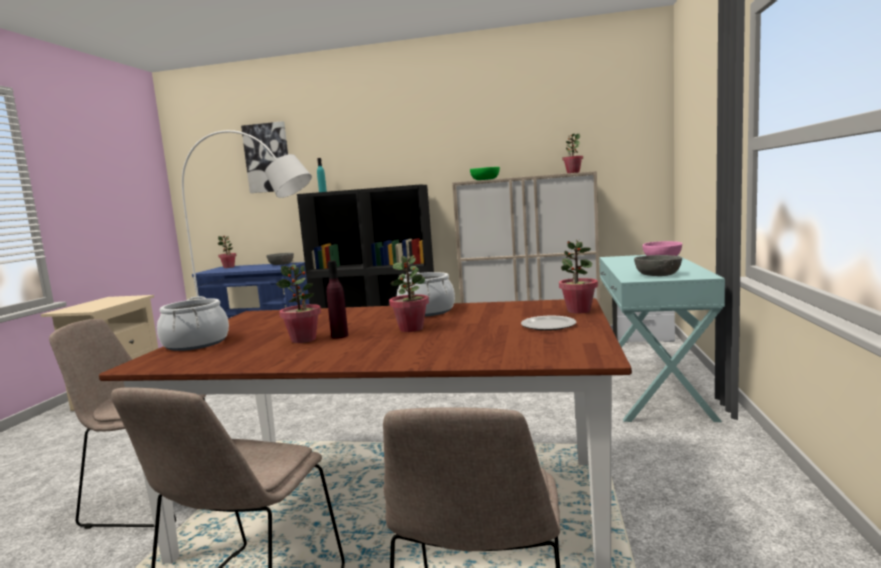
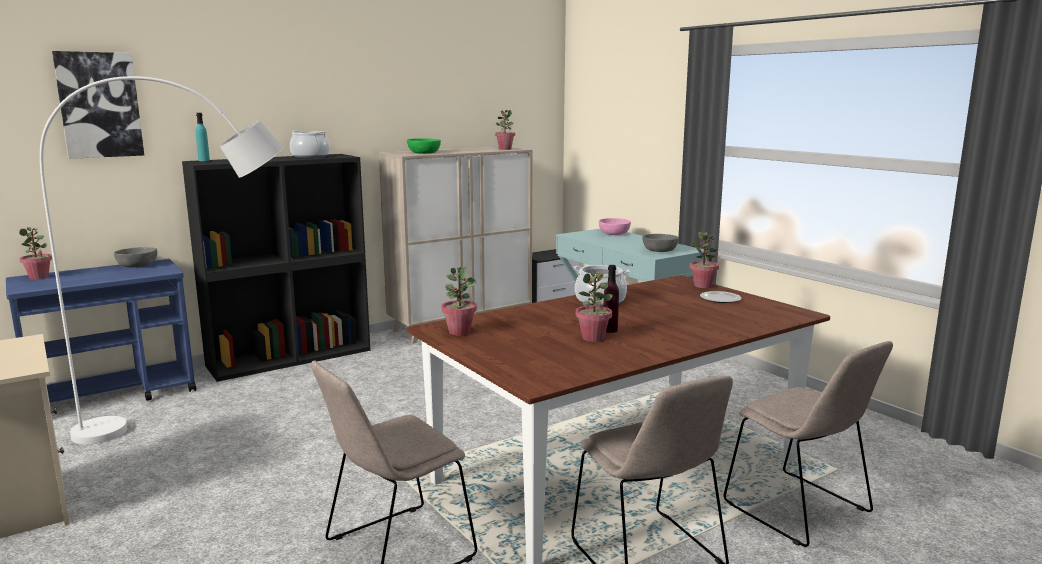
camera: 45 degrees left, 5 degrees up
cooking pot [157,296,229,351] -> cooking pot moved to [290,130,330,158]
potted plant [389,255,429,332] -> potted plant moved to [441,267,477,336]

